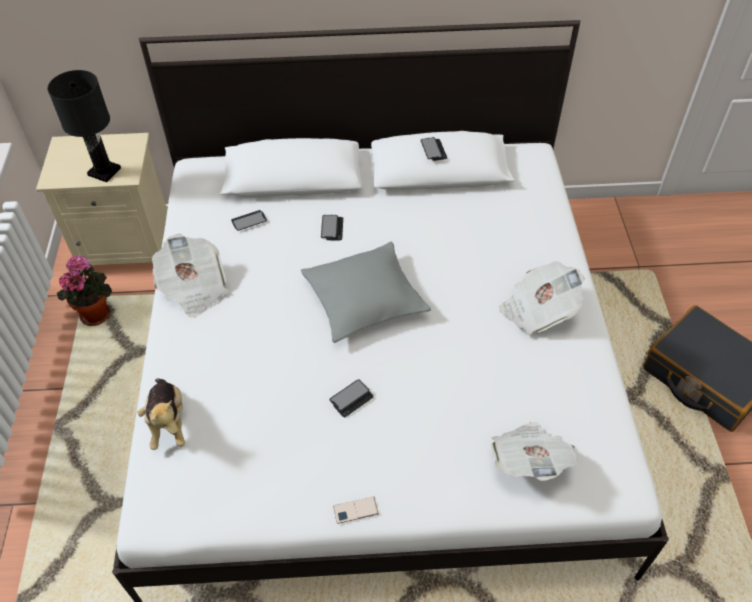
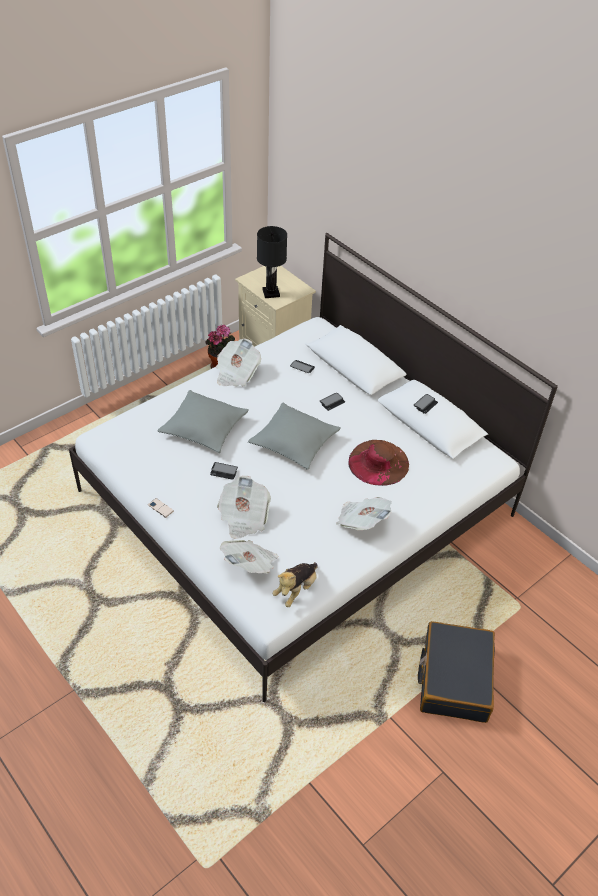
camera: 50 degrees right, 5 degrees down
plush toy [138,378,185,450] -> plush toy moved to [272,562,317,607]
none -> grey pillow [157,390,249,453]
none -> newspaper [217,476,271,539]
none -> brown hat [349,440,409,486]

